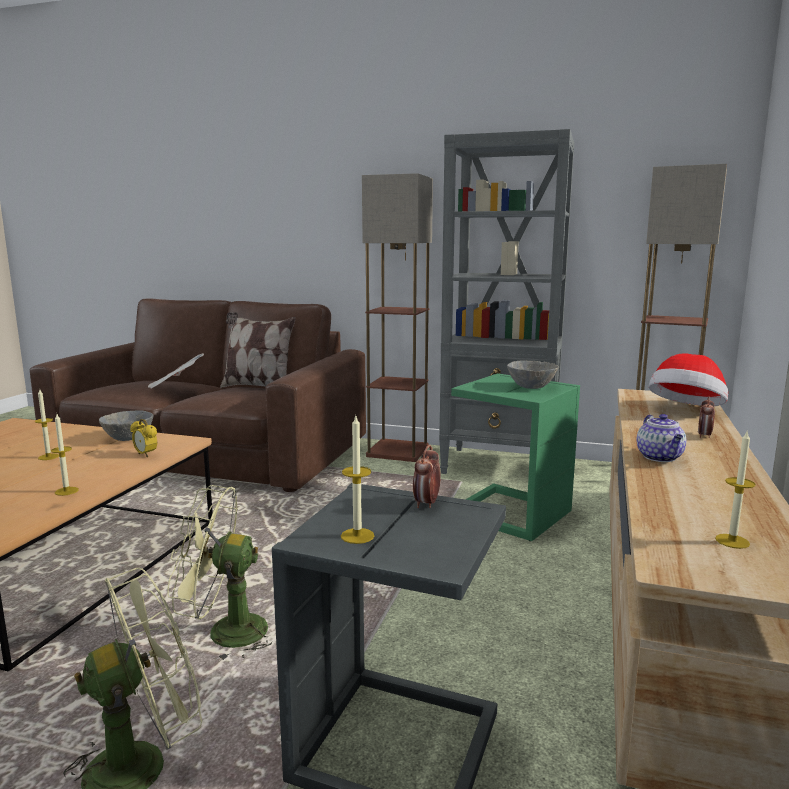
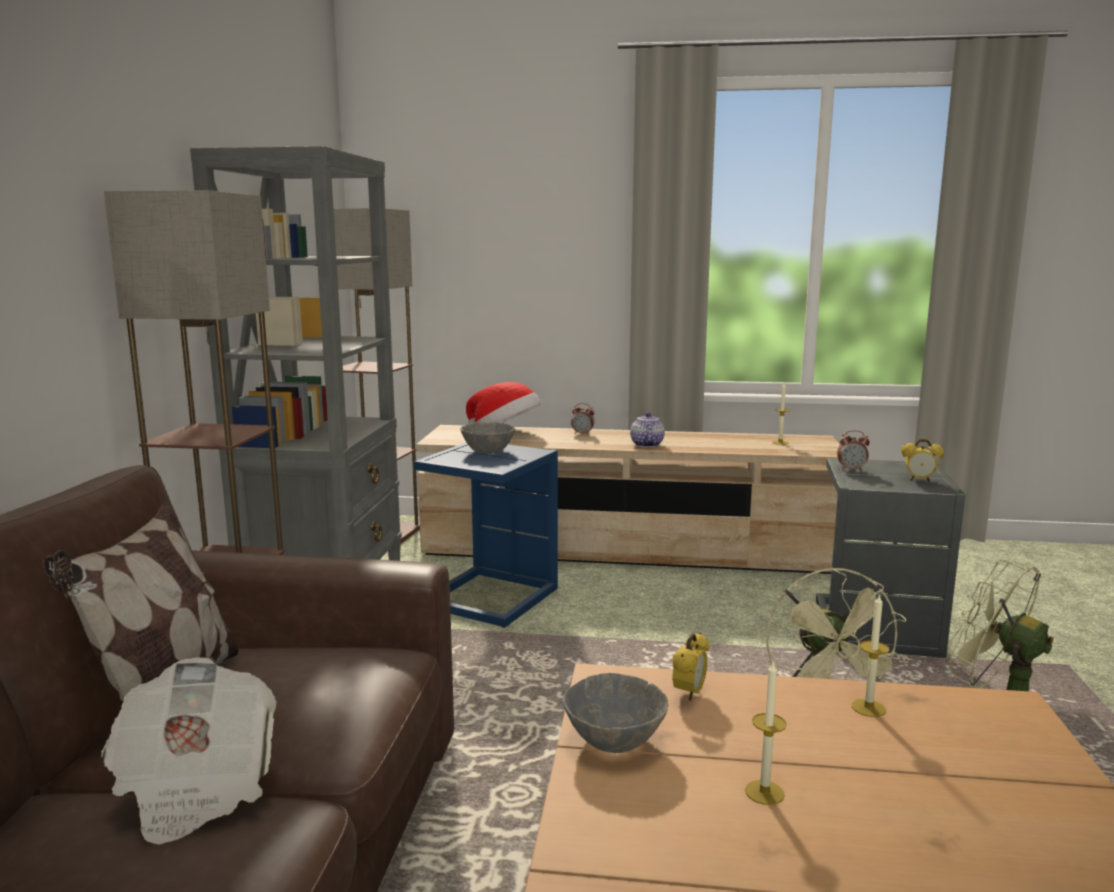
camera: 100 degrees left, 0 degrees up
candle [341,416,374,544] -> alarm clock [901,439,944,482]
green side table [451,373,580,541] -> blue side table [414,442,558,628]
teapot [637,414,686,462] -> teapot turned 75 degrees counterclockwise [630,412,665,447]

